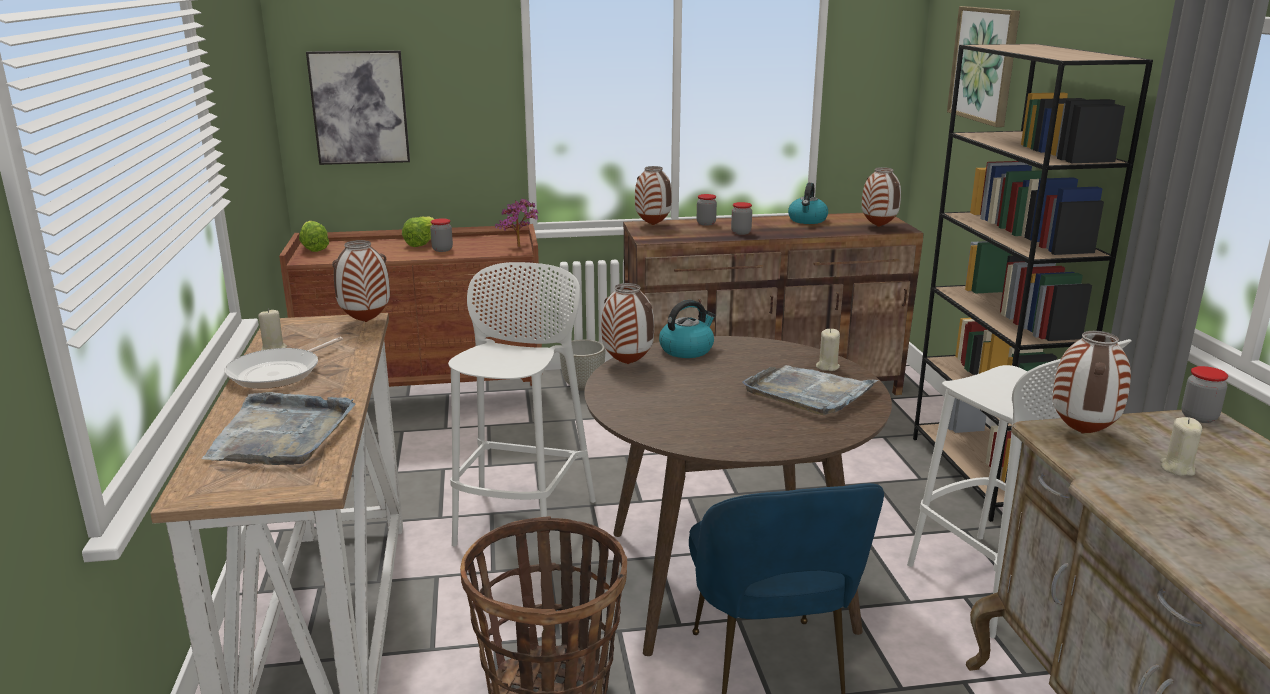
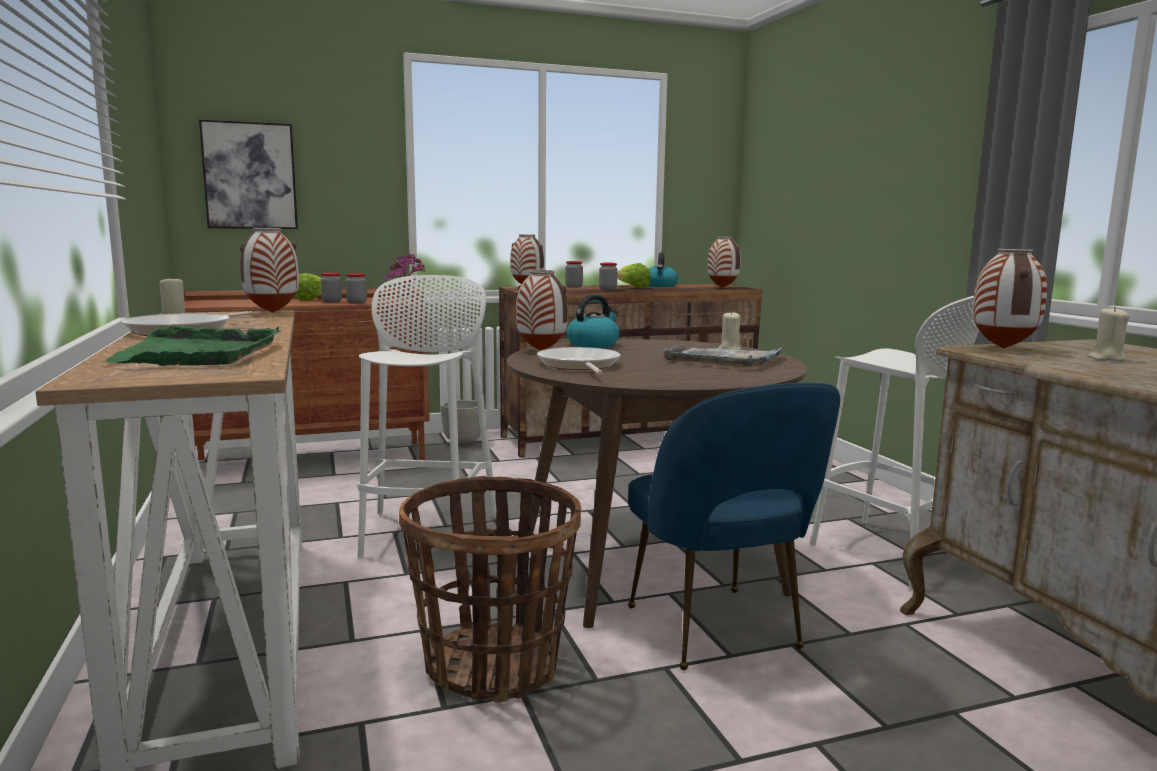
camera: 10 degrees left, 10 degrees down
grey tray [201,392,356,465] -> green tray [102,326,281,366]
lettuce [299,221,329,252] -> lettuce moved to [617,263,650,288]
beige bookcase [913,44,1153,522] -> none
picture [947,6,1020,127] -> none
jar [1182,366,1228,423] -> jar moved to [346,273,367,304]
none -> frying pan [537,347,620,375]

